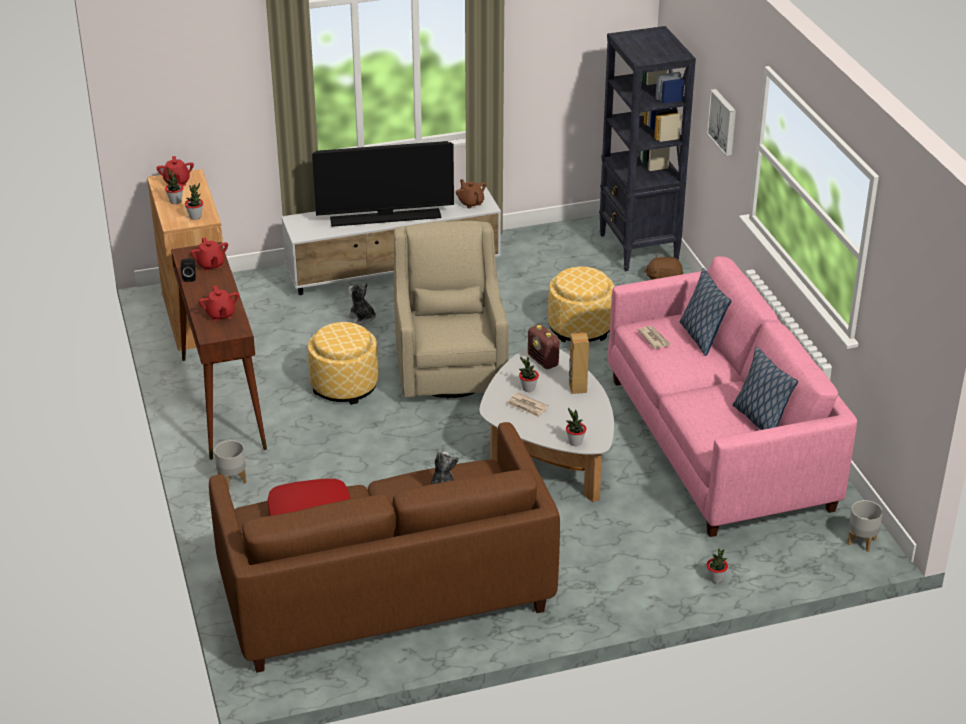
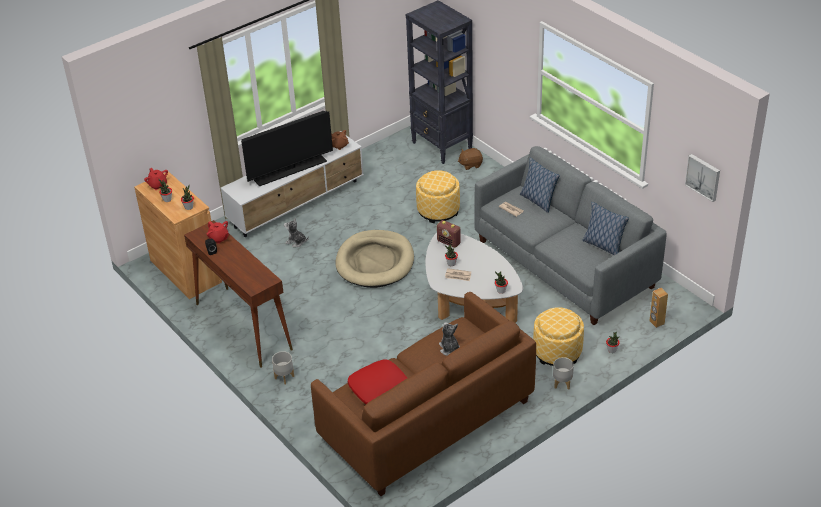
camera: 20 degrees left, 5 degrees up
red teapot [199,286,239,321] -> none
ottoman [308,322,378,405] -> ottoman moved to [533,307,584,366]
beige armchair [394,221,509,398] -> beige dog bed [336,230,414,288]
brown speaker [569,333,589,394] -> brown speaker moved to [650,288,668,328]
pink sofa [608,256,857,537] -> grey sofa [474,146,667,325]
picture [707,89,736,156] -> picture moved to [685,154,720,202]
grey planter [847,500,883,552] -> grey planter moved to [553,357,574,390]

